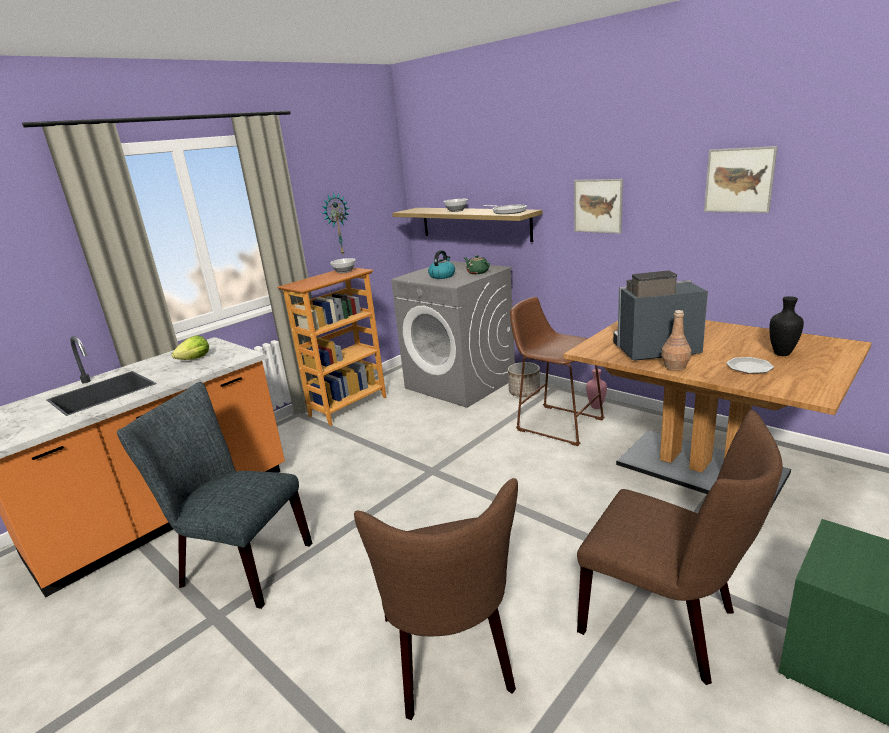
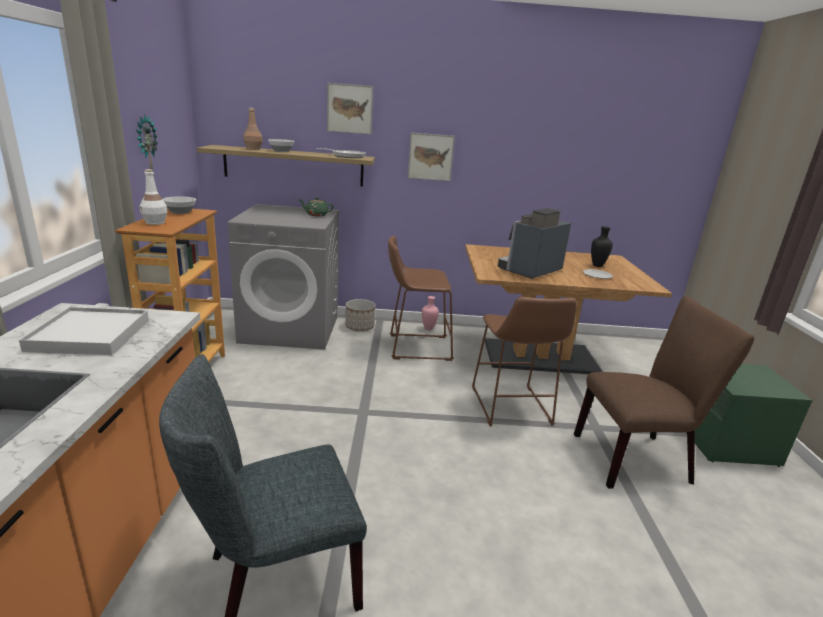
camera: 45 degrees left, 0 degrees up
lettuce [172,335,209,360] -> white tray [19,307,149,355]
brown chair [354,478,518,720] -> none
kettle [428,250,455,279] -> none
brown bottle [661,310,691,371] -> brown bottle moved to [243,107,263,150]
picture [704,146,778,213] -> picture moved to [327,83,374,135]
none -> white bottle [140,169,168,225]
none -> brown stool [472,297,577,427]

